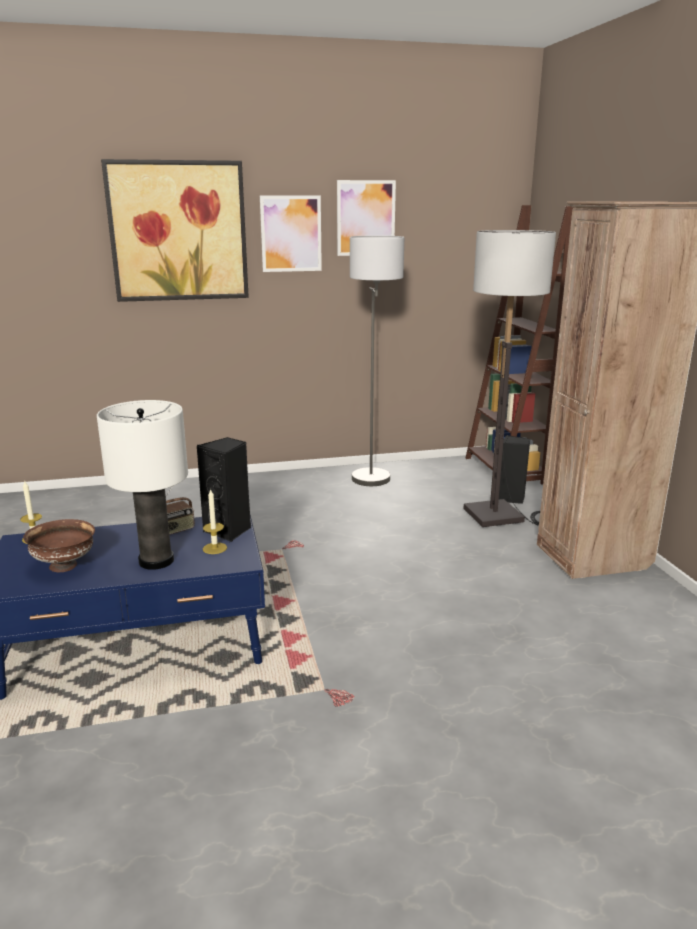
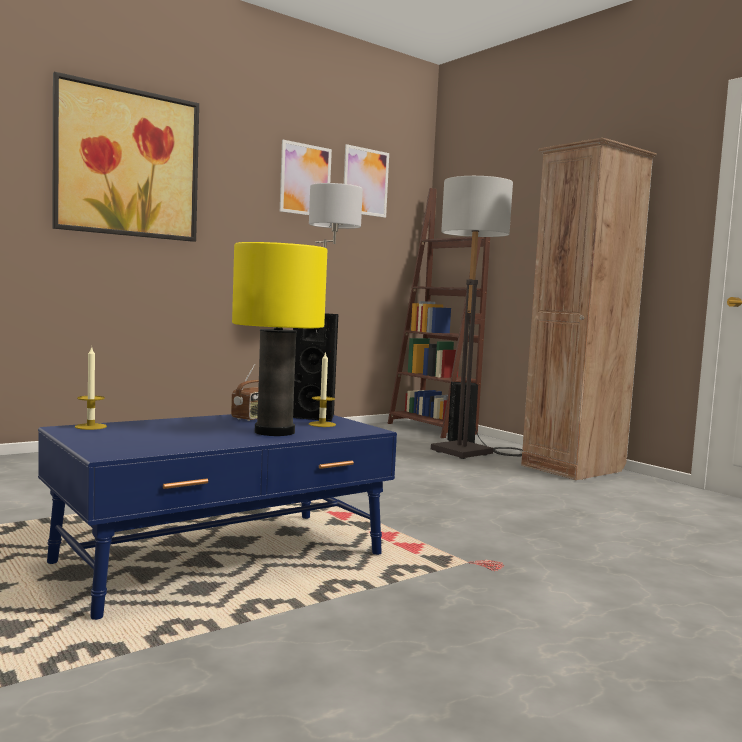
camera: 25 degrees left, 15 degrees down
brown bowl [23,519,95,572] -> none
white table lamp [97,400,188,570] -> yellow table lamp [232,242,327,436]
picture [260,196,322,272] -> picture moved to [344,144,389,218]

